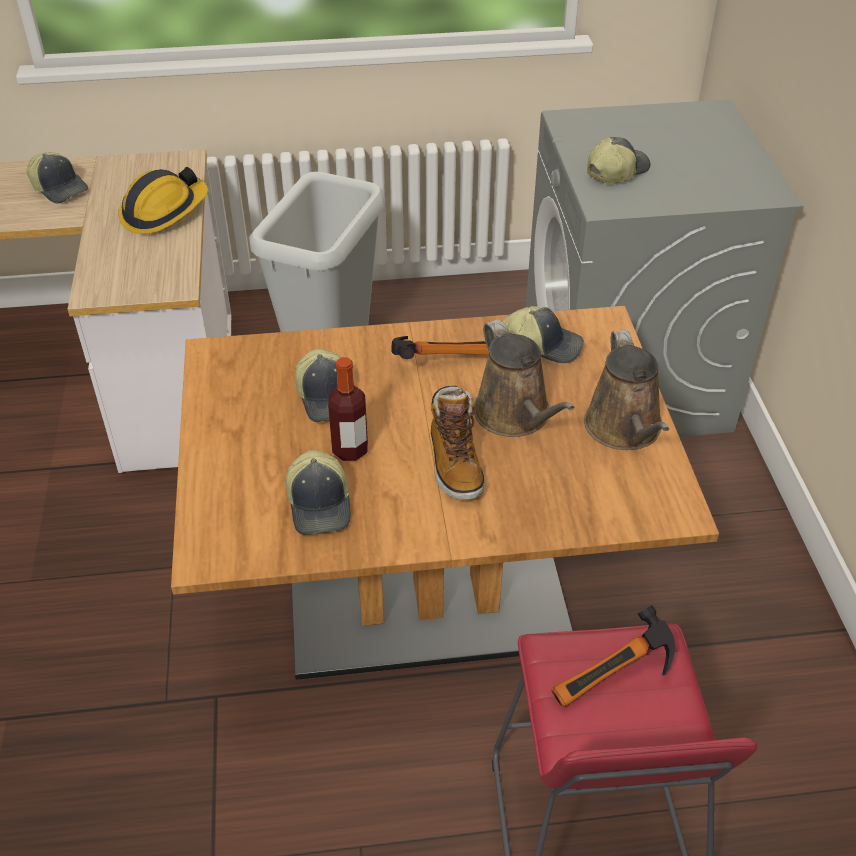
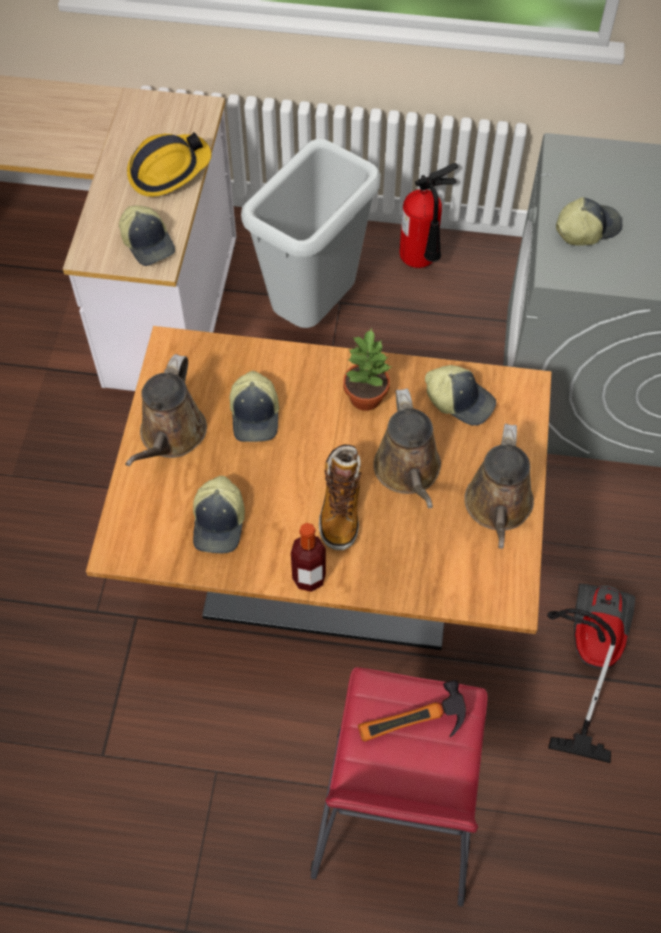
camera: 15 degrees right, 15 degrees up
cap [27,152,88,203] -> cap moved to [119,205,175,266]
bottle [328,357,368,461] -> bottle moved to [291,523,326,592]
hammer [391,336,489,359] -> potted plant [343,328,393,411]
none -> brown watering can [125,354,207,466]
none -> fire extinguisher [399,163,458,268]
none -> vacuum cleaner [547,583,635,763]

